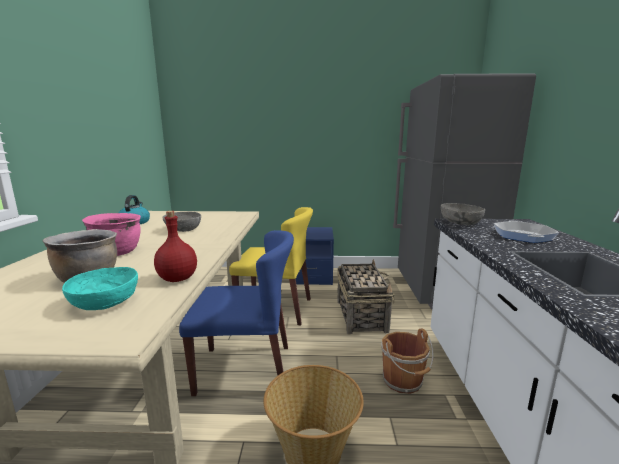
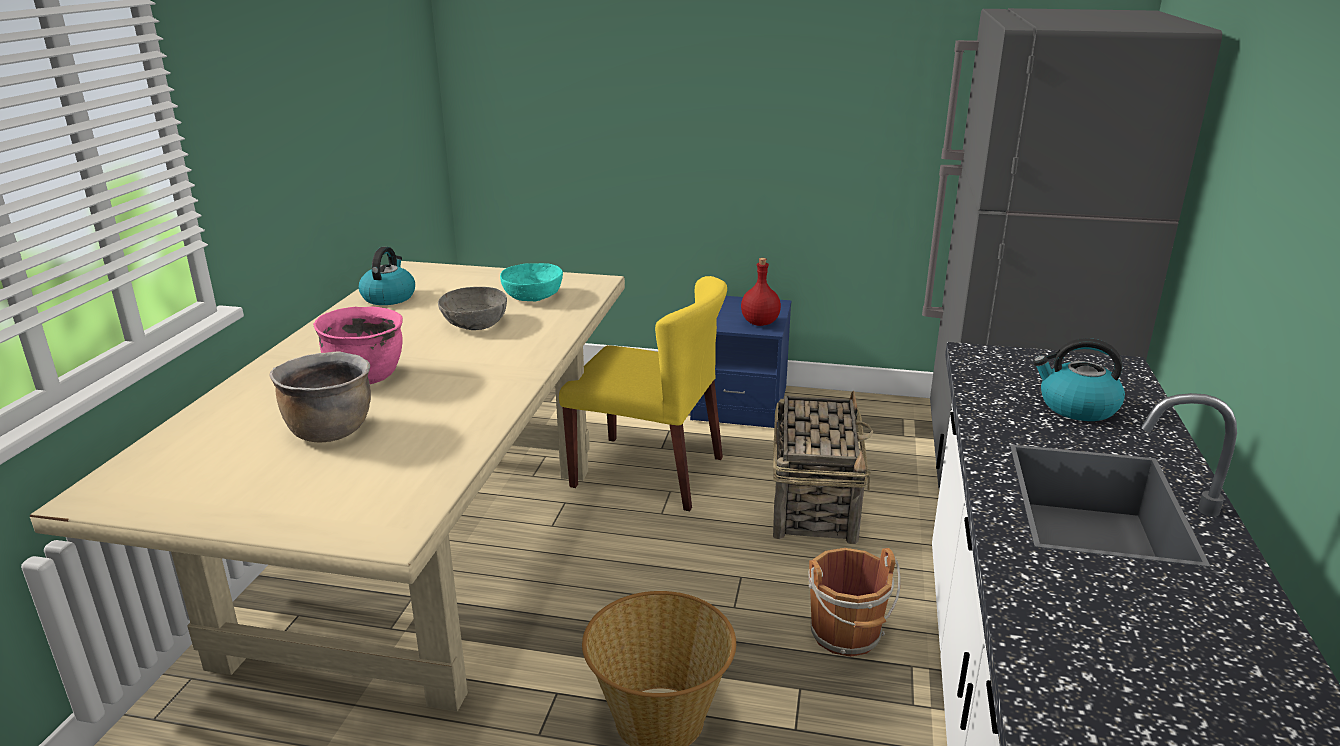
camera: 10 degrees right, 10 degrees up
turquoise bowl [62,267,138,310] -> turquoise bowl moved to [500,263,563,301]
red bottle [154,211,197,282] -> red bottle moved to [741,258,781,326]
blue chair [179,230,294,396] -> none
grey bowl [441,203,485,225] -> none
frying pan [494,221,559,243] -> kettle [1033,338,1125,421]

